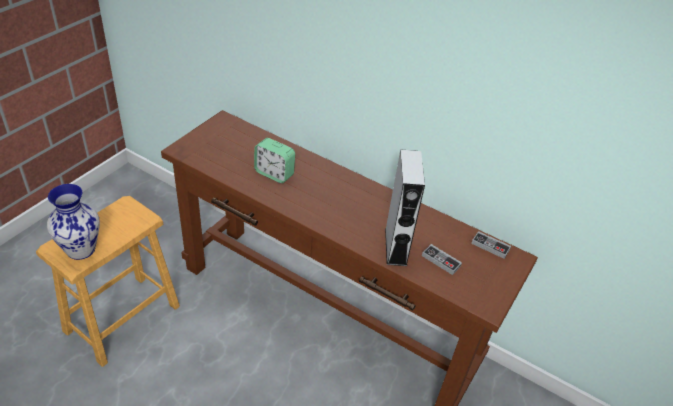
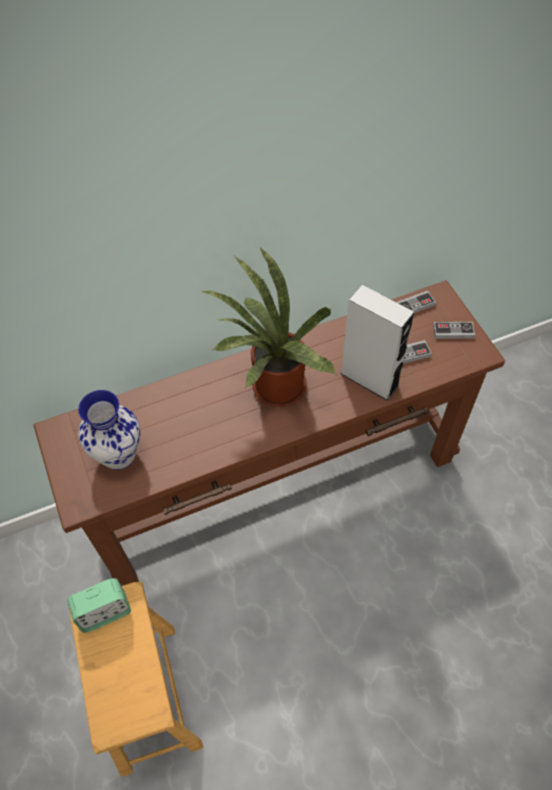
camera: 50 degrees left, 15 degrees up
vase [47,184,100,260] -> vase moved to [78,390,140,470]
alarm clock [254,138,295,183] -> alarm clock moved to [67,578,131,633]
none -> potted plant [201,247,336,407]
none -> game controller [433,322,475,339]

